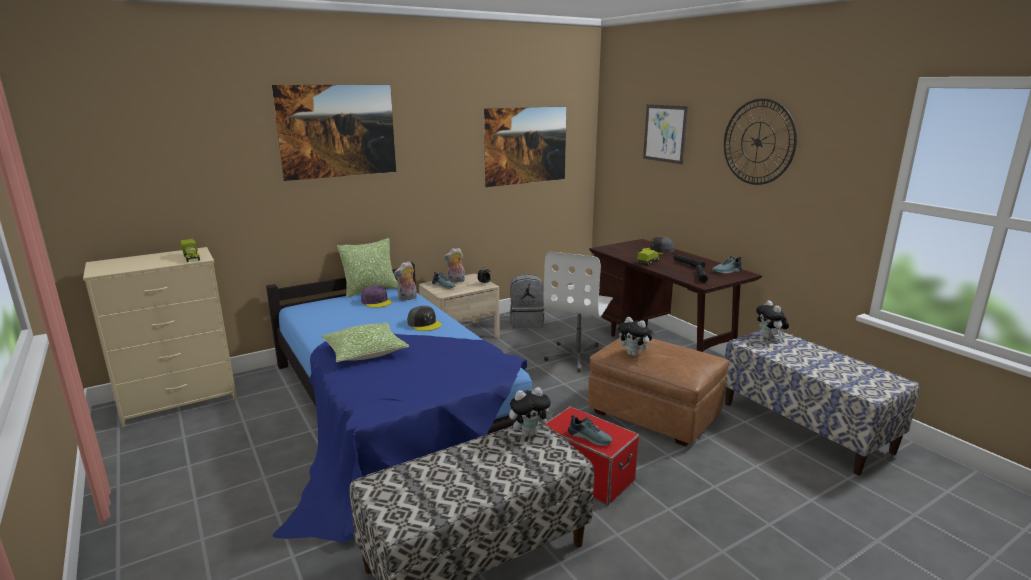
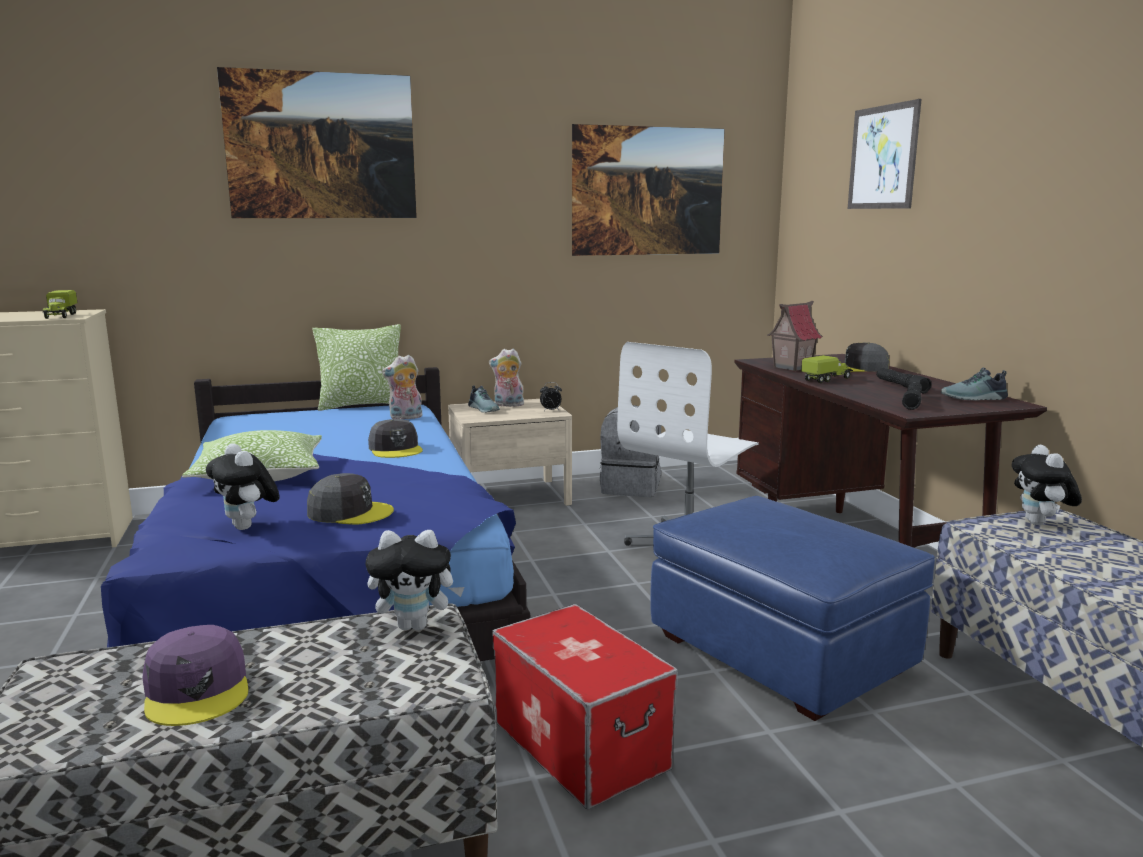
camera: 15 degrees right, 5 degrees down
purple cap [361,285,392,308] -> purple cap moved to [143,625,249,726]
shoe [568,414,613,446] -> none
brown ottoman [588,337,729,446] -> blue ottoman [650,496,935,721]
plush toy [618,317,652,356] -> plush toy moved to [206,443,280,530]
wall clock [724,98,797,185] -> none
none -> grey cap [307,473,394,525]
none -> toy house [767,301,823,371]

